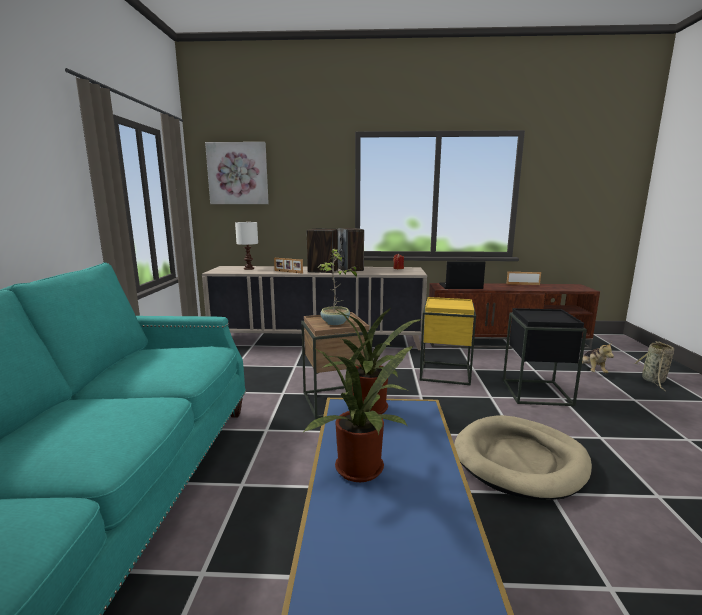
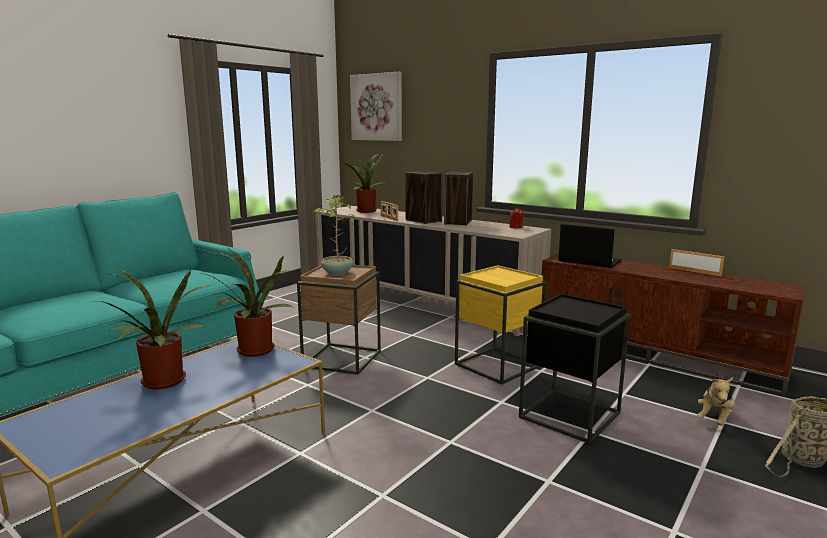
camera: 35 degrees right, 0 degrees up
white table lamp [235,222,258,270] -> potted plant [344,154,383,213]
beige dog bed [454,415,592,500] -> none

